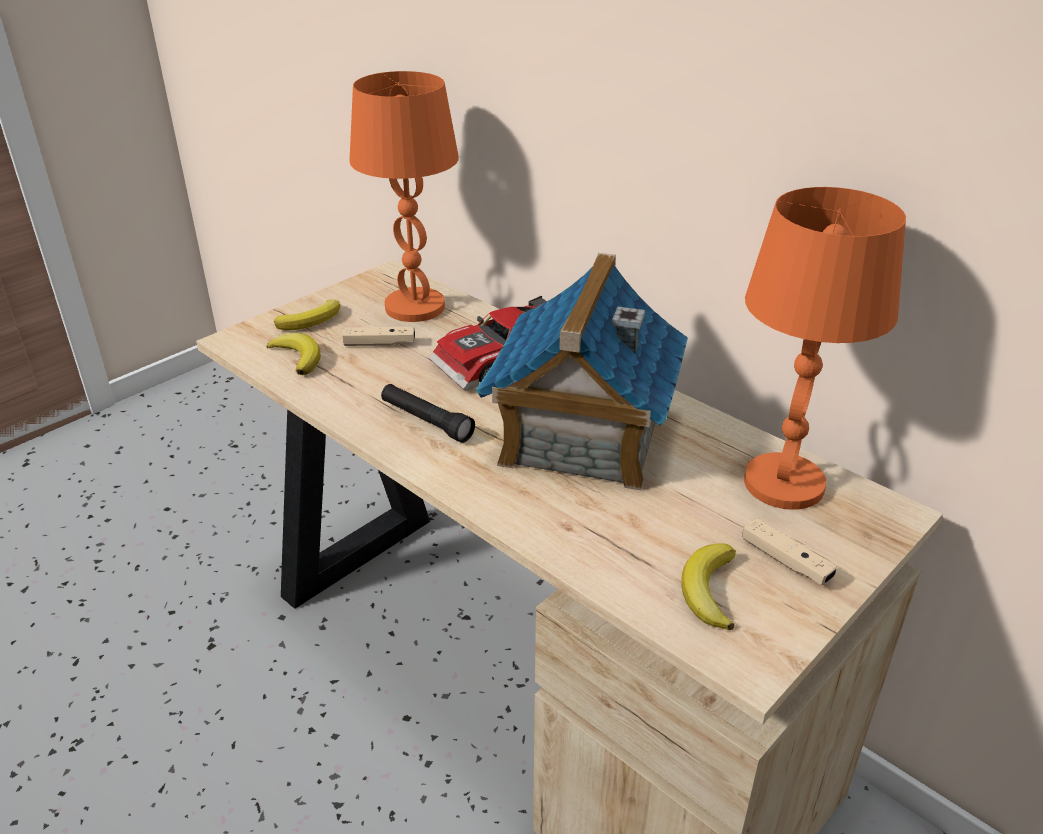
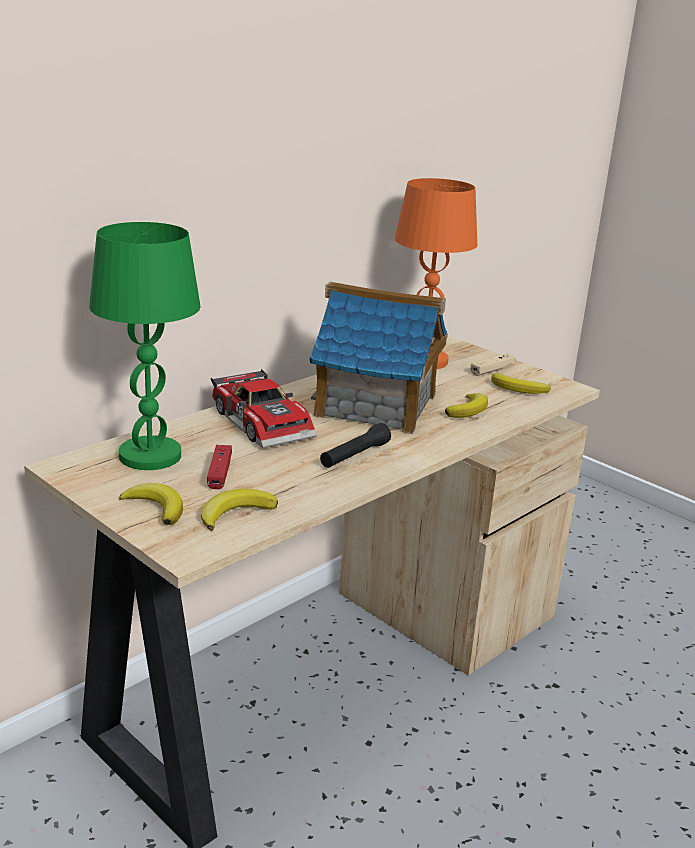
camera: 90 degrees left, 10 degrees down
beige game controller [342,327,415,346] -> red game controller [207,445,232,489]
orange table lamp [350,71,459,322] -> green table lamp [89,222,201,470]
none -> banana [445,393,488,418]

